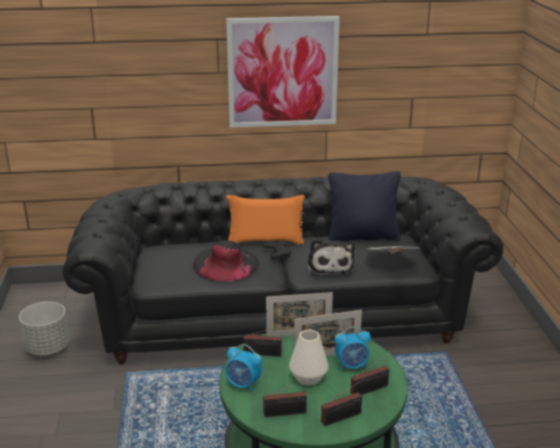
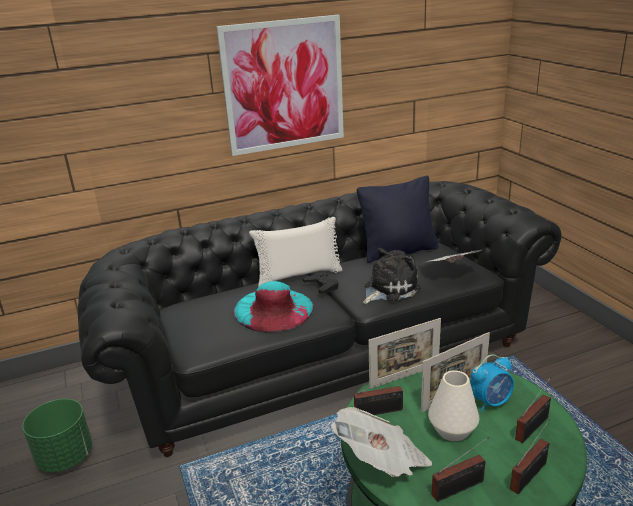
camera: 15 degrees left, 0 degrees up
grey planter [19,302,69,355] -> green planter [22,399,92,472]
black hat [192,240,260,282] -> turquoise hat [233,281,314,333]
alarm clock [225,344,262,392] -> newspaper [330,407,432,477]
orange pillow [226,195,305,245] -> white pillow [249,217,342,287]
plush toy [308,239,355,276] -> plush toy turned 105 degrees counterclockwise [363,248,421,304]

